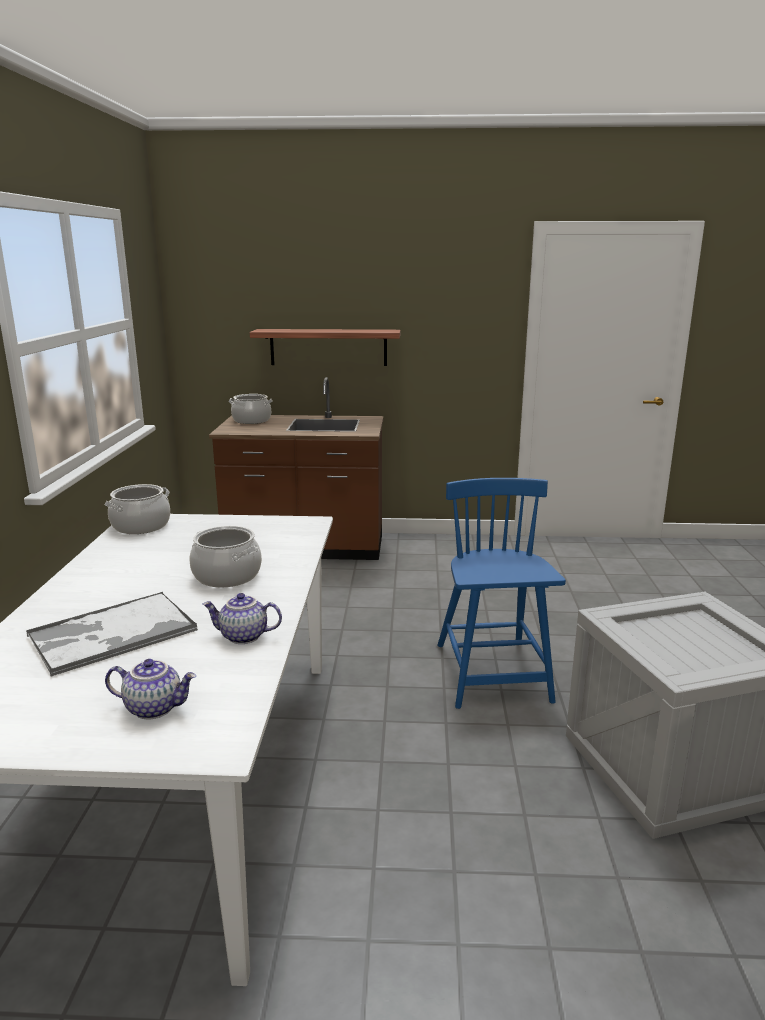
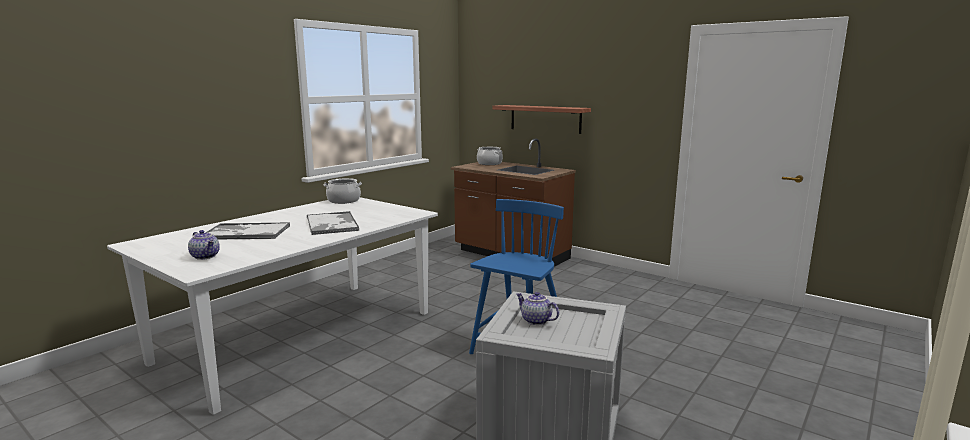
camera: 35 degrees right, 5 degrees down
cooking pot [190,526,262,588] -> tray [307,211,359,235]
teapot [202,593,282,644] -> teapot moved to [516,292,559,325]

